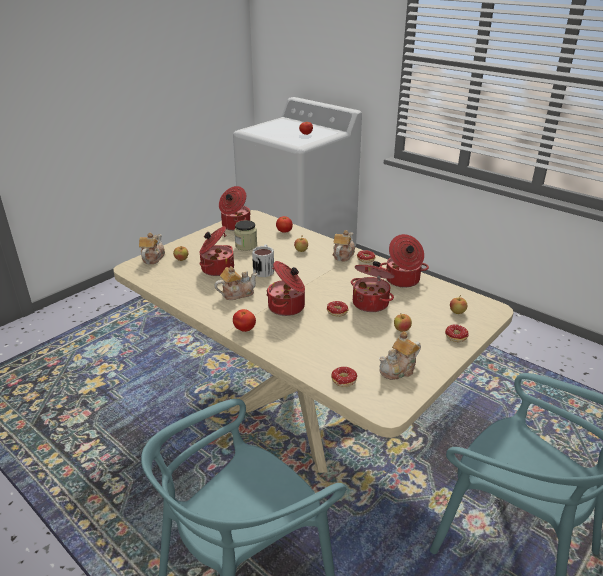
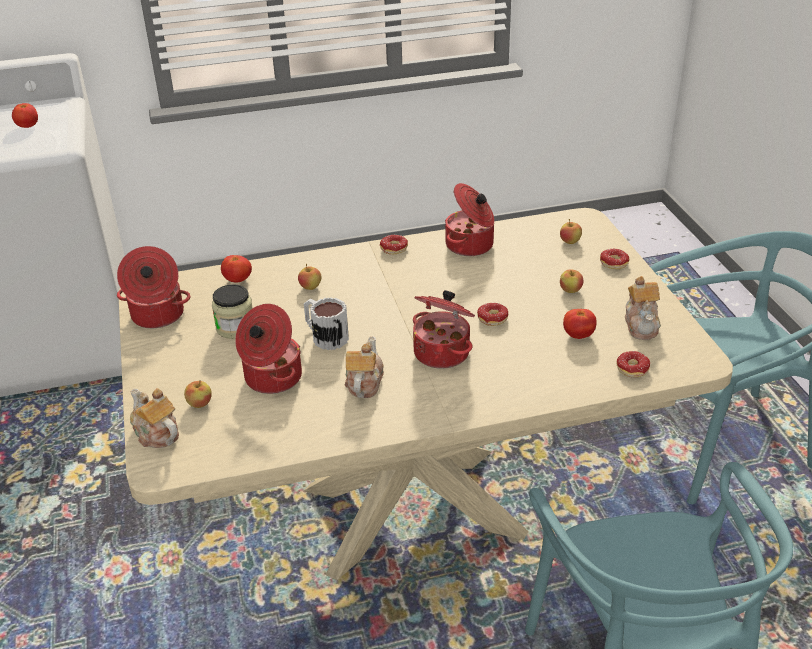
camera: 55 degrees left, 5 degrees up
tomato [233,309,256,332] -> tomato moved to [563,309,597,339]
teapot [332,230,355,262] -> none
cooking pot [351,261,395,312] -> none

